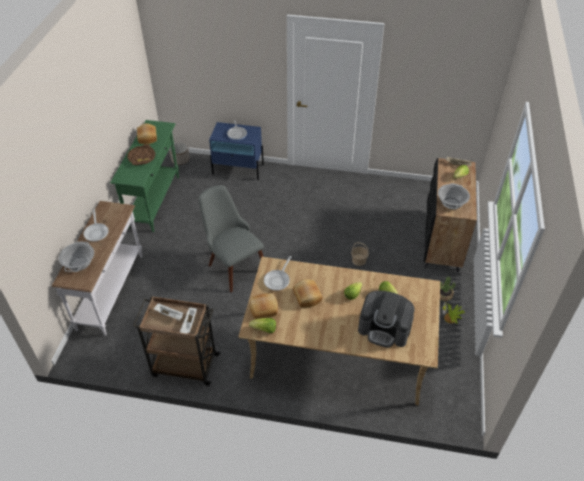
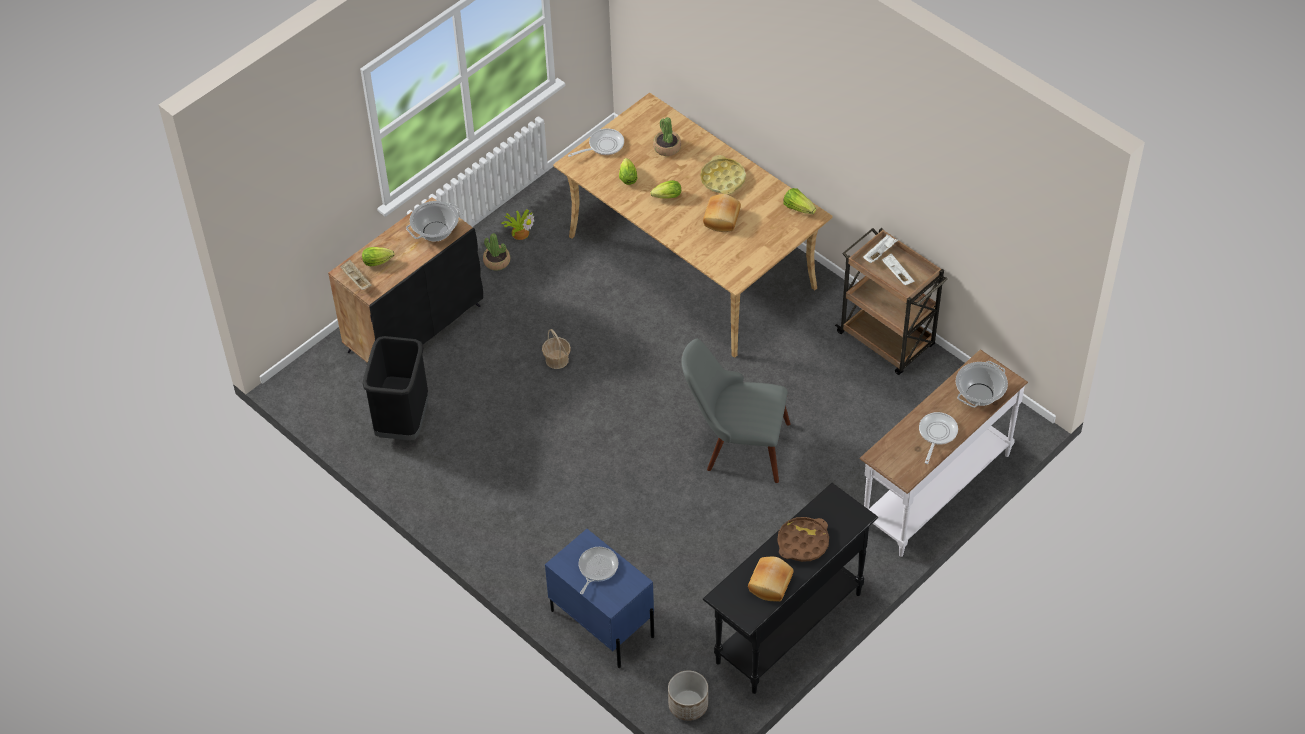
camera: 145 degrees left, 5 degrees up
green console table [110,120,179,232] -> black console table [703,483,878,694]
grey chair [199,185,264,292] -> grey chair turned 105 degrees clockwise [681,339,791,483]
bread [250,293,278,319] -> none
frying pan [264,256,291,291] -> frying pan moved to [568,128,624,157]
coffee machine [358,291,415,348] -> potted plant [653,117,681,156]
none -> black trash can [363,336,429,440]
none -> yellow tray [700,155,746,195]

